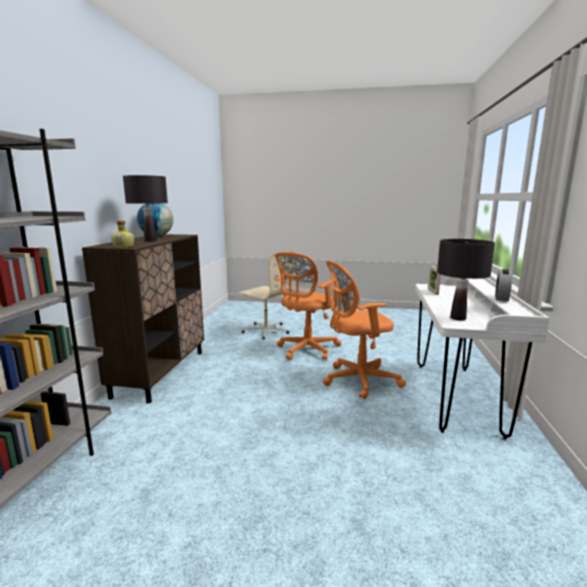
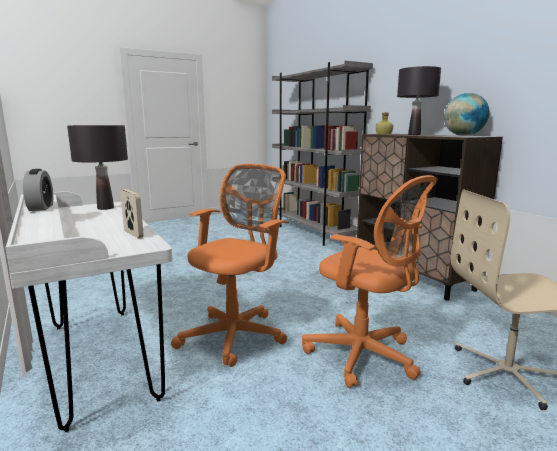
camera: 140 degrees right, 0 degrees up
orange office chair [275,252,341,360] -> orange office chair turned 135 degrees clockwise [302,175,438,388]

